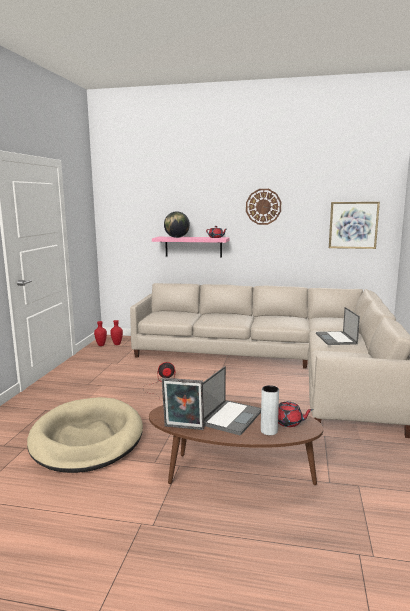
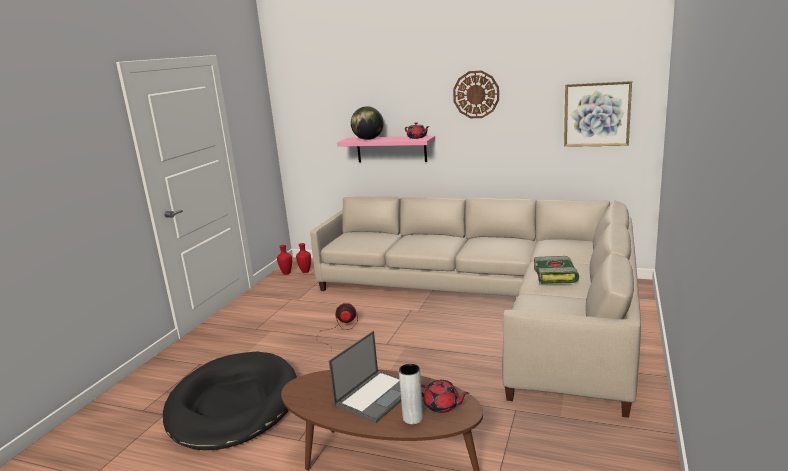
camera: 10 degrees right, 5 degrees up
beige dog bed [27,397,143,473] -> black dog bed [163,352,297,450]
picture frame [162,378,204,430] -> none
laptop [316,307,360,345] -> book [534,256,579,284]

